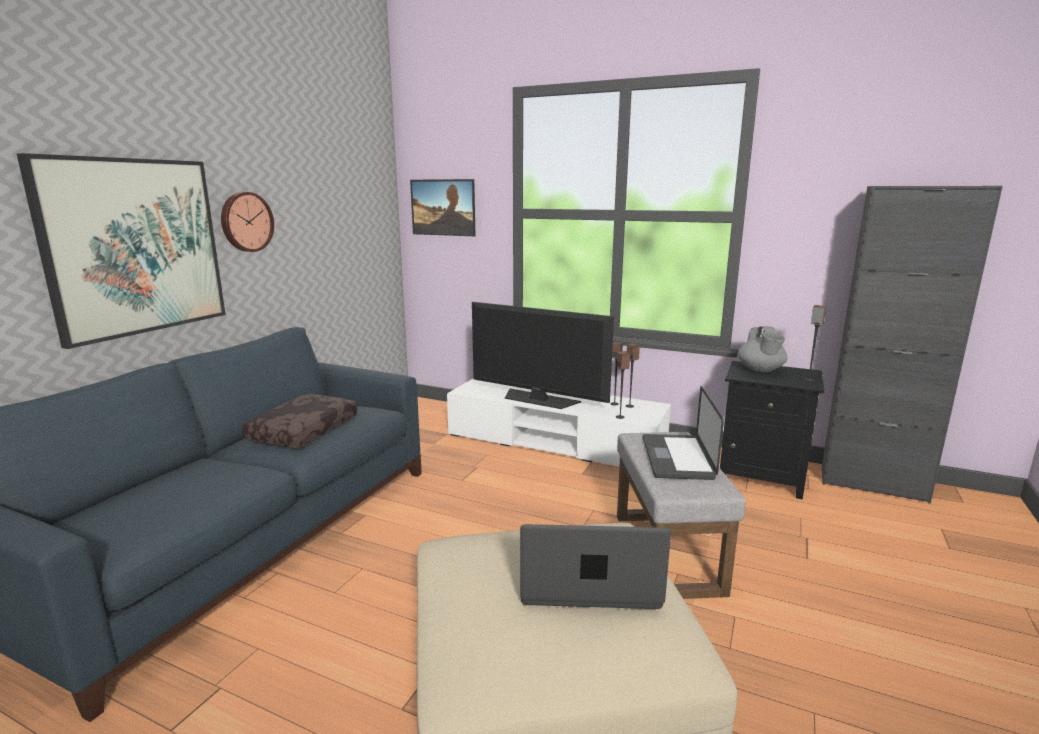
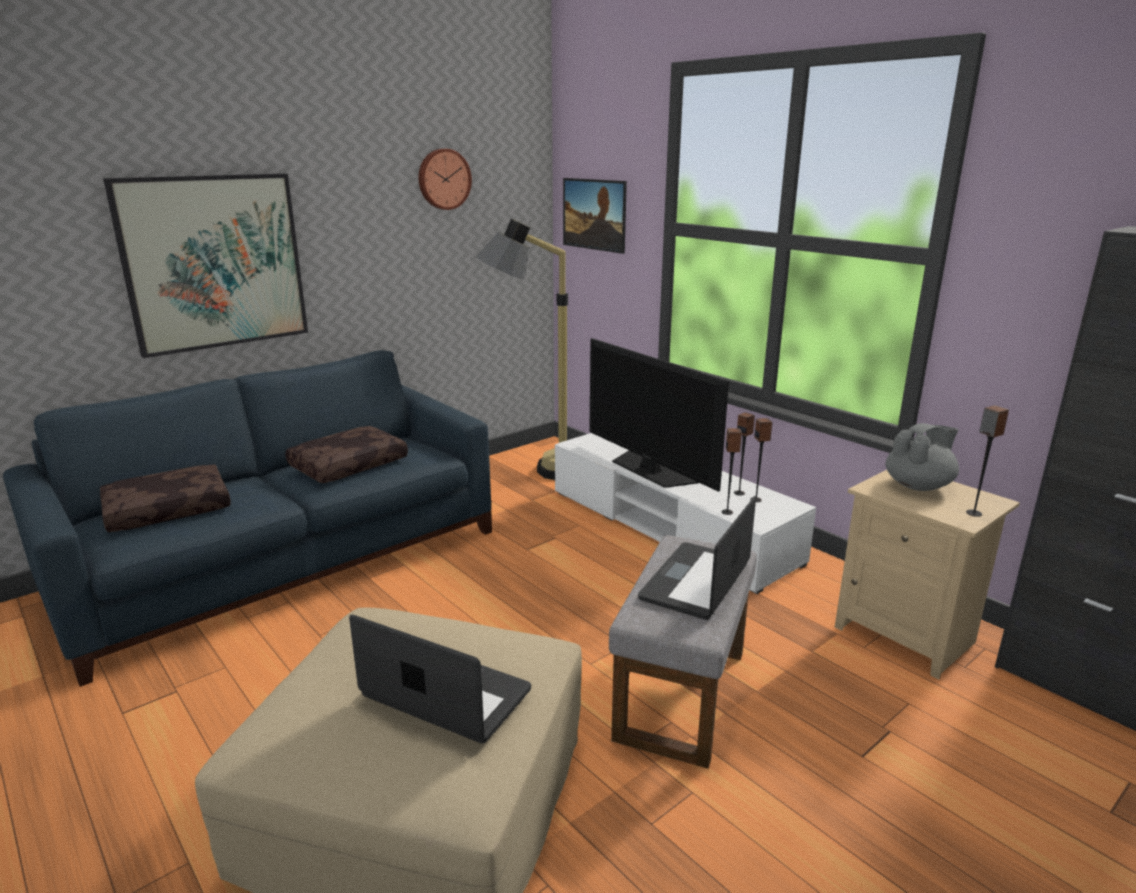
camera: 25 degrees right, 5 degrees up
wall clock [221,192,274,252] -> wall clock moved to [419,149,472,210]
black nightstand [720,361,824,500] -> beige nightstand [835,470,1020,679]
grey teapot [738,326,787,373] -> grey teapot turned 150 degrees counterclockwise [886,423,959,491]
none -> brown pillow [100,464,231,532]
none -> floor lamp [476,219,568,480]

